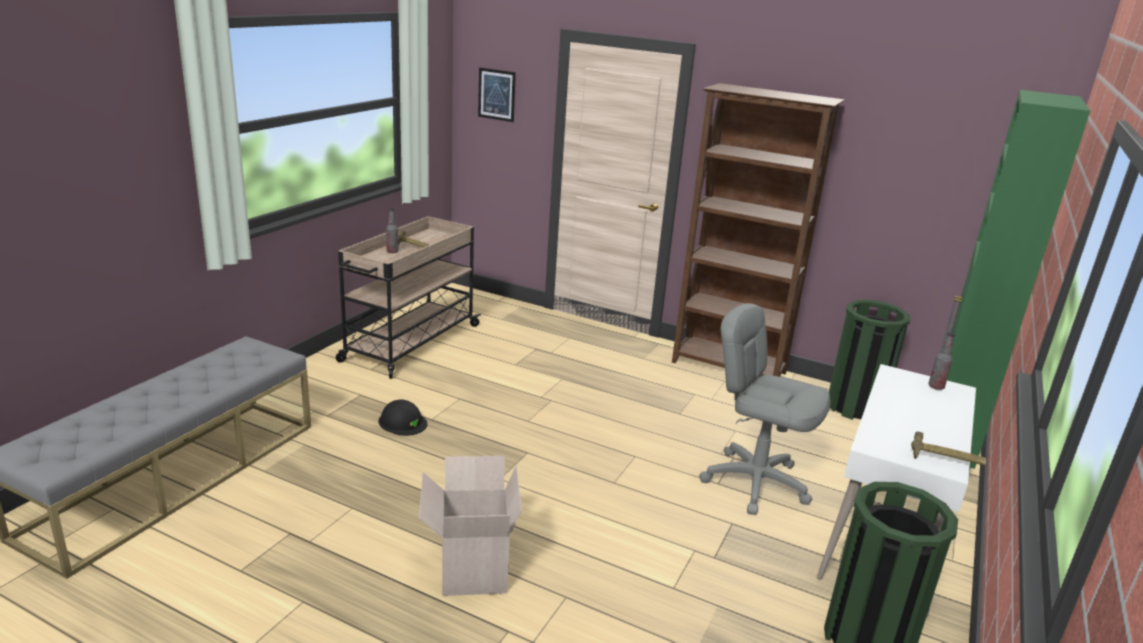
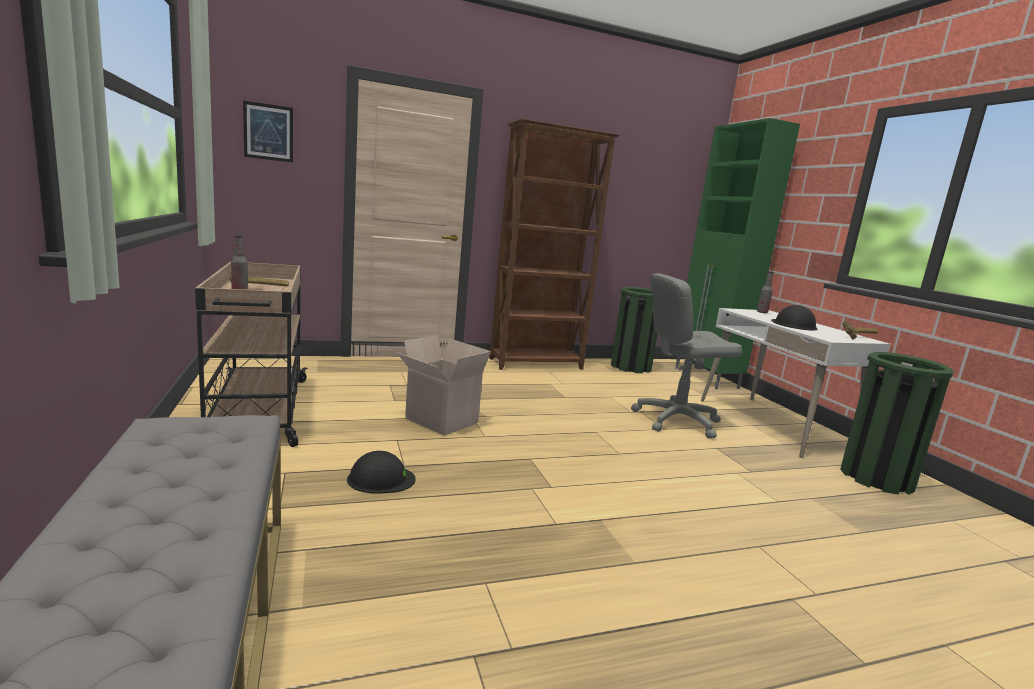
camera: 45 degrees left, 10 degrees down
cardboard box [419,456,522,596] -> cardboard box moved to [397,335,491,436]
none -> black hard hat [771,305,818,331]

